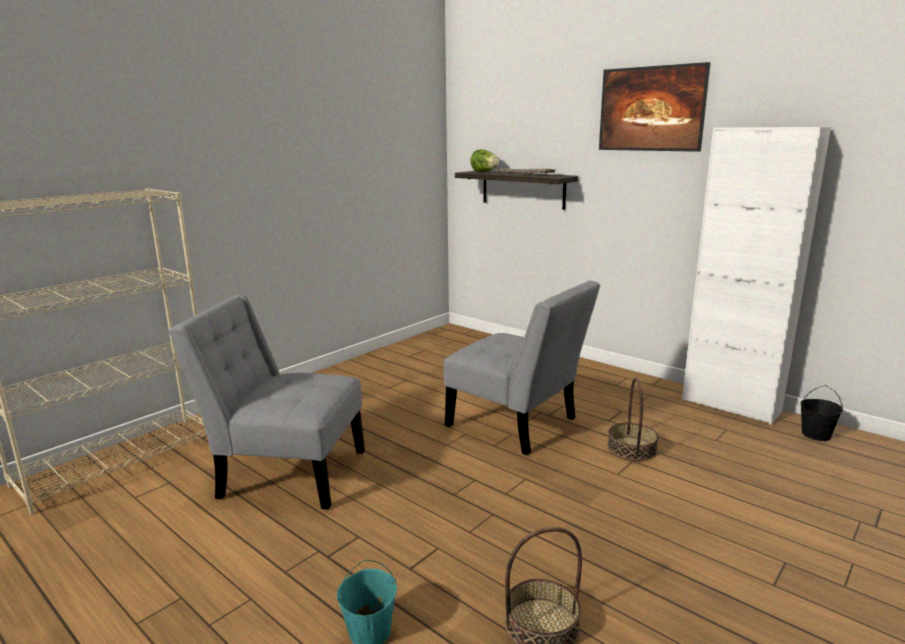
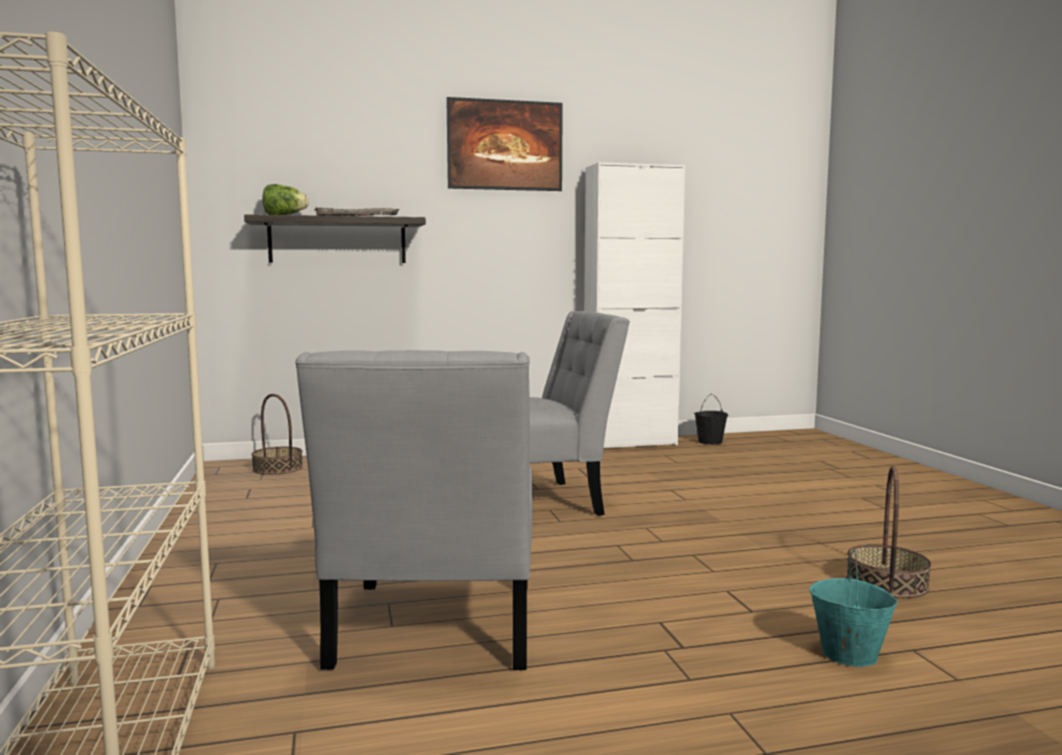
camera: 55 degrees left, 10 degrees down
grey chair [169,295,365,510] -> grey chair turned 45 degrees counterclockwise [295,350,533,670]
basket [608,378,659,461] -> basket moved to [251,394,303,475]

